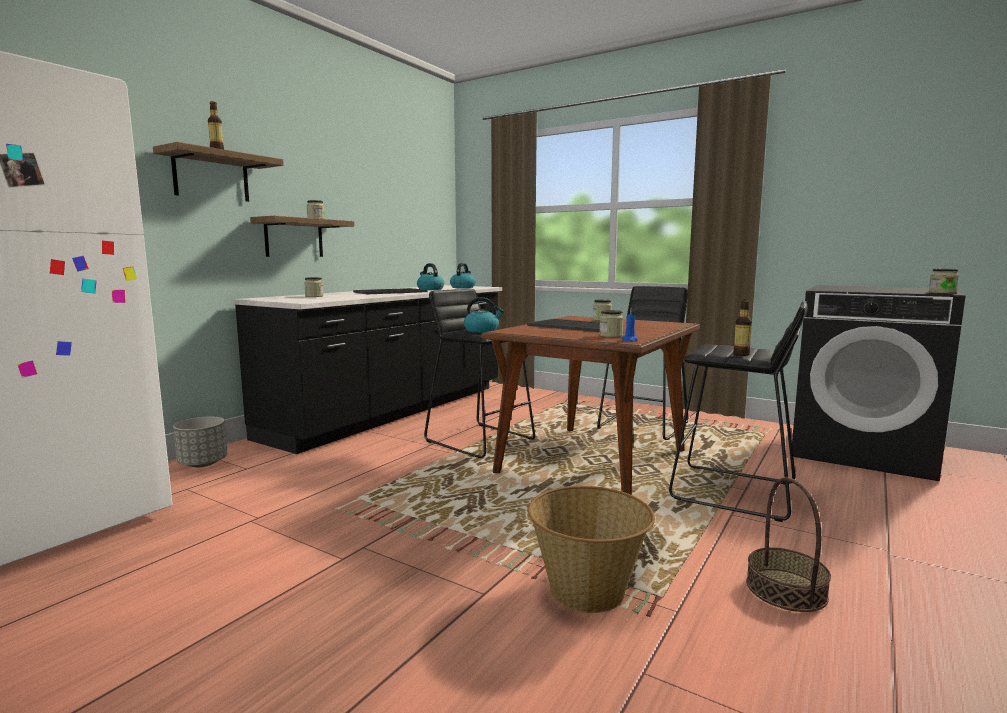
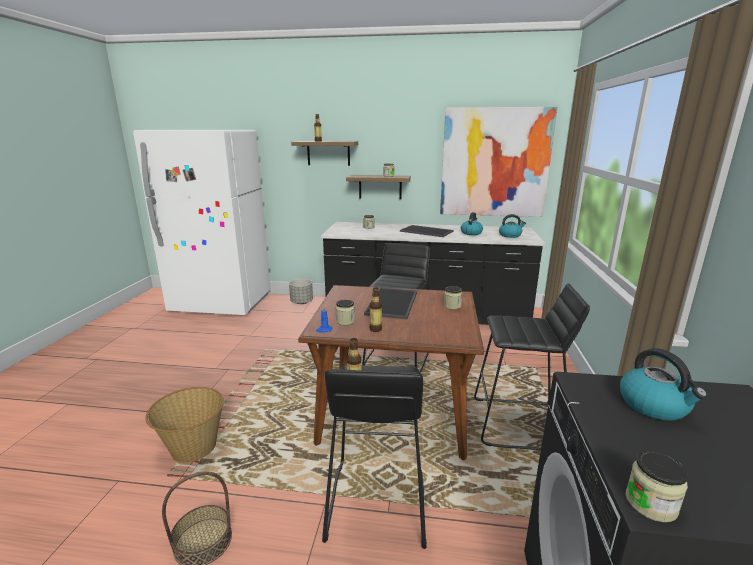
camera: 65 degrees right, 10 degrees up
kettle [464,297,504,333] -> kettle moved to [620,348,707,420]
none -> bottle [370,287,382,332]
none -> picture [440,107,558,217]

